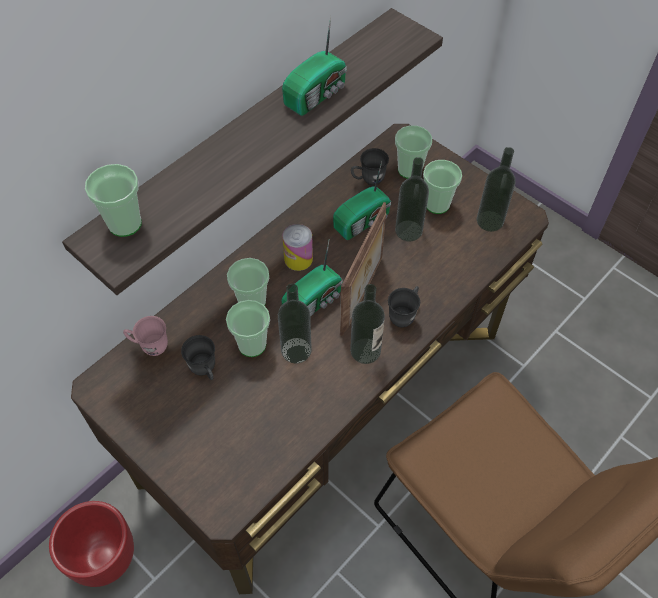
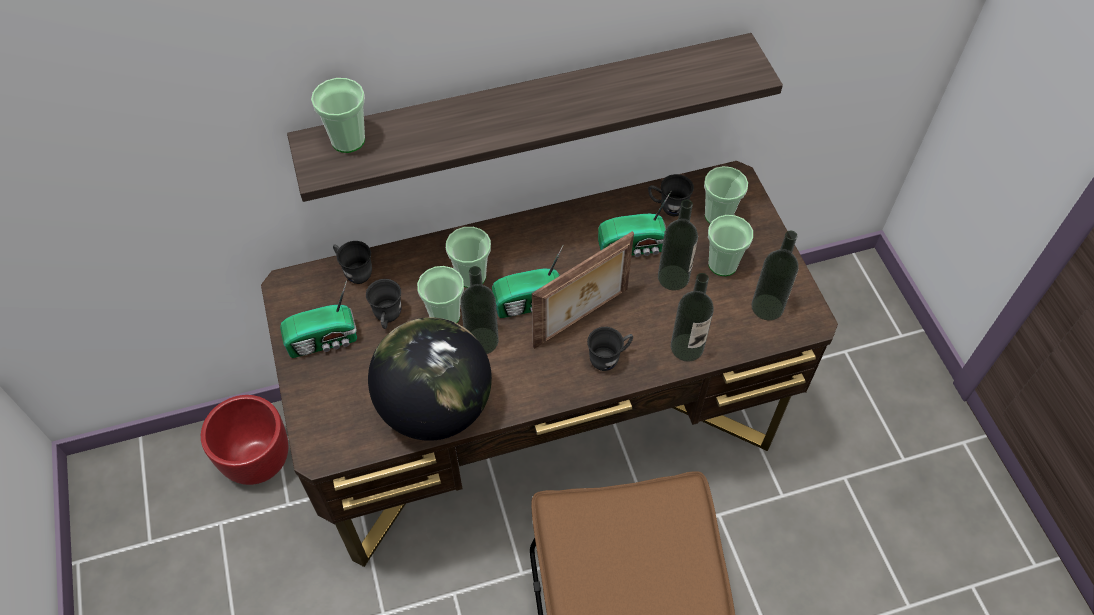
camera: 30 degrees right, 0 degrees up
pink mug [123,316,168,356] -> grey mug [333,241,372,284]
radio [282,15,347,116] -> radio moved to [280,280,357,358]
can [282,224,313,271] -> none
bottle [350,284,385,364] -> bottle moved to [671,273,714,362]
none -> globe [368,317,492,441]

